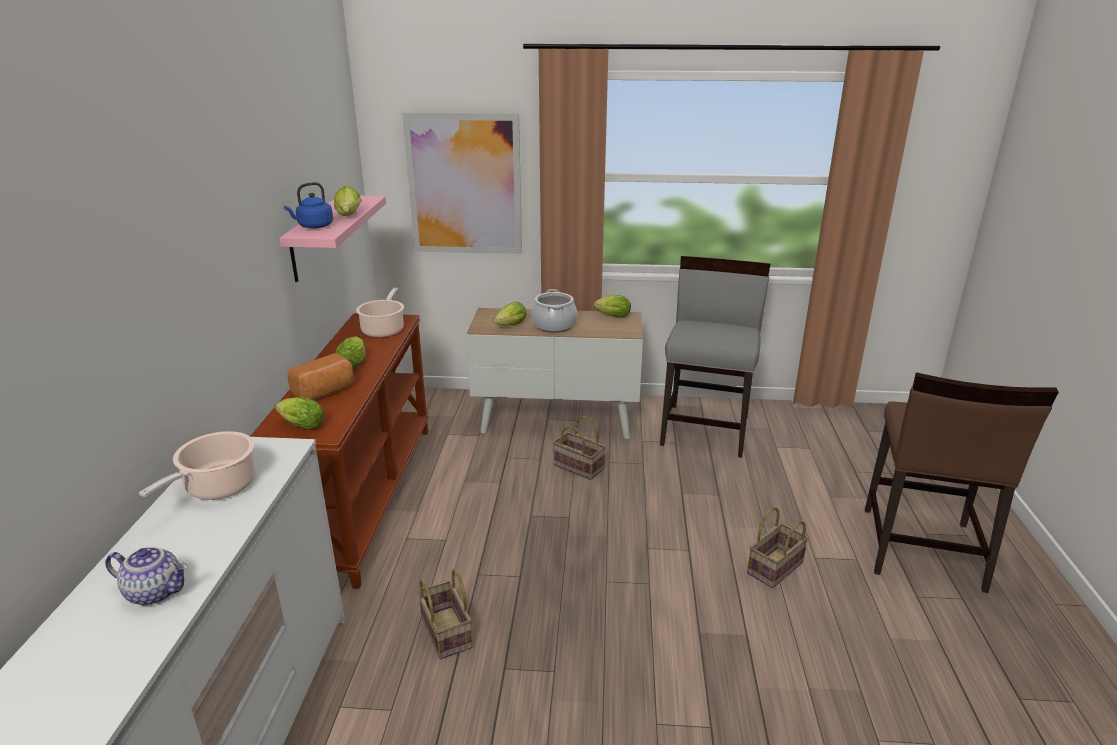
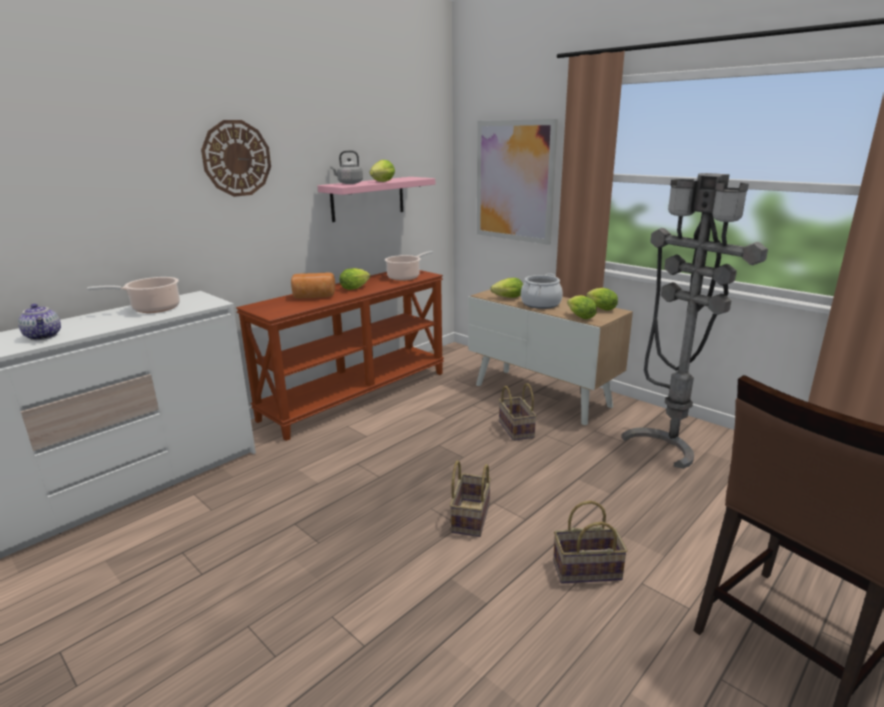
camera: 40 degrees right, 5 degrees down
lettuce [275,397,324,430] -> lettuce moved to [567,295,597,319]
blue kettle [284,182,333,229] -> grey kettle [330,150,363,184]
basket [418,569,472,659] -> basket moved to [450,460,491,537]
grey chair [660,256,770,458] -> grey floor lamp [621,173,768,469]
none -> wall clock [201,120,271,197]

